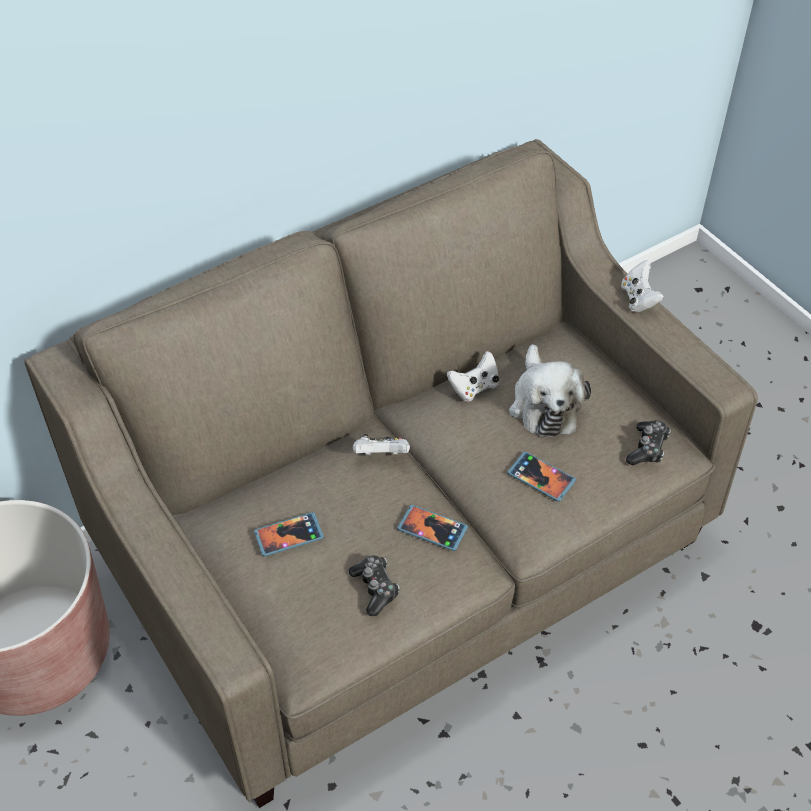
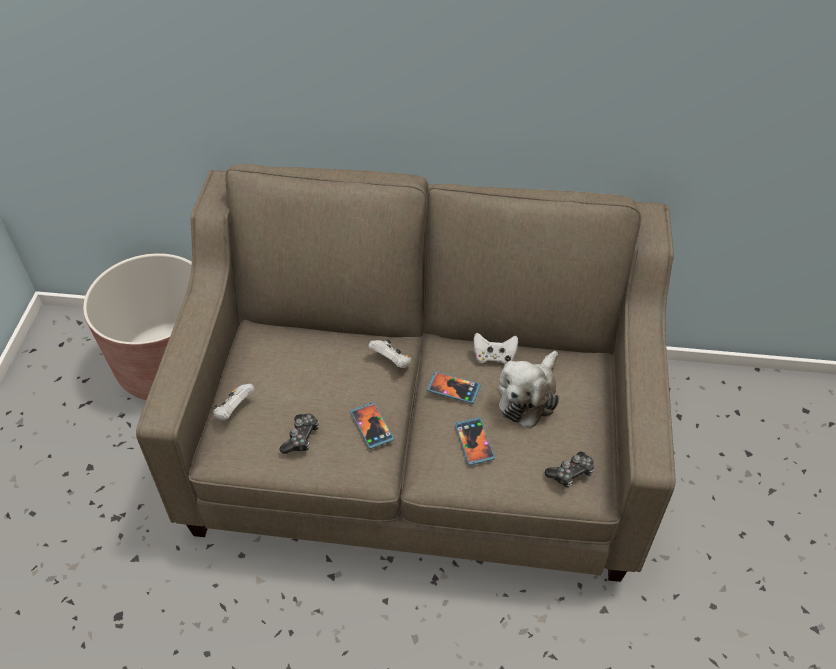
camera: 40 degrees right, 0 degrees up
phone [254,512,324,557] -> phone moved to [427,371,481,404]
white game controller [621,260,664,312] -> white game controller moved to [212,384,255,421]

